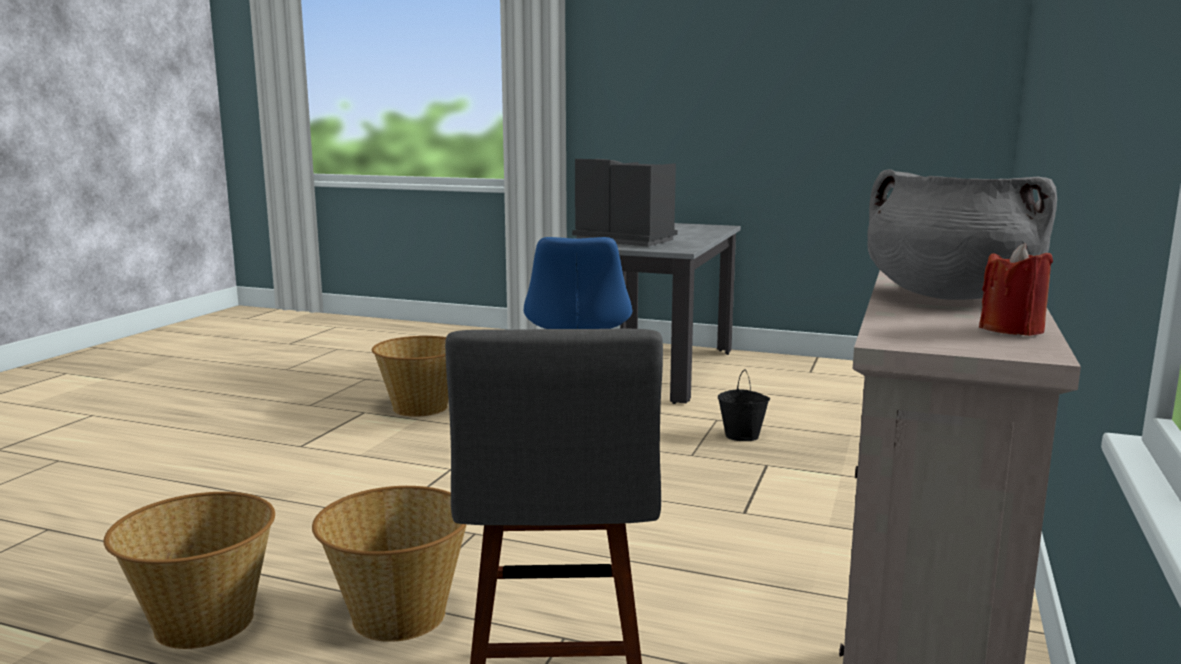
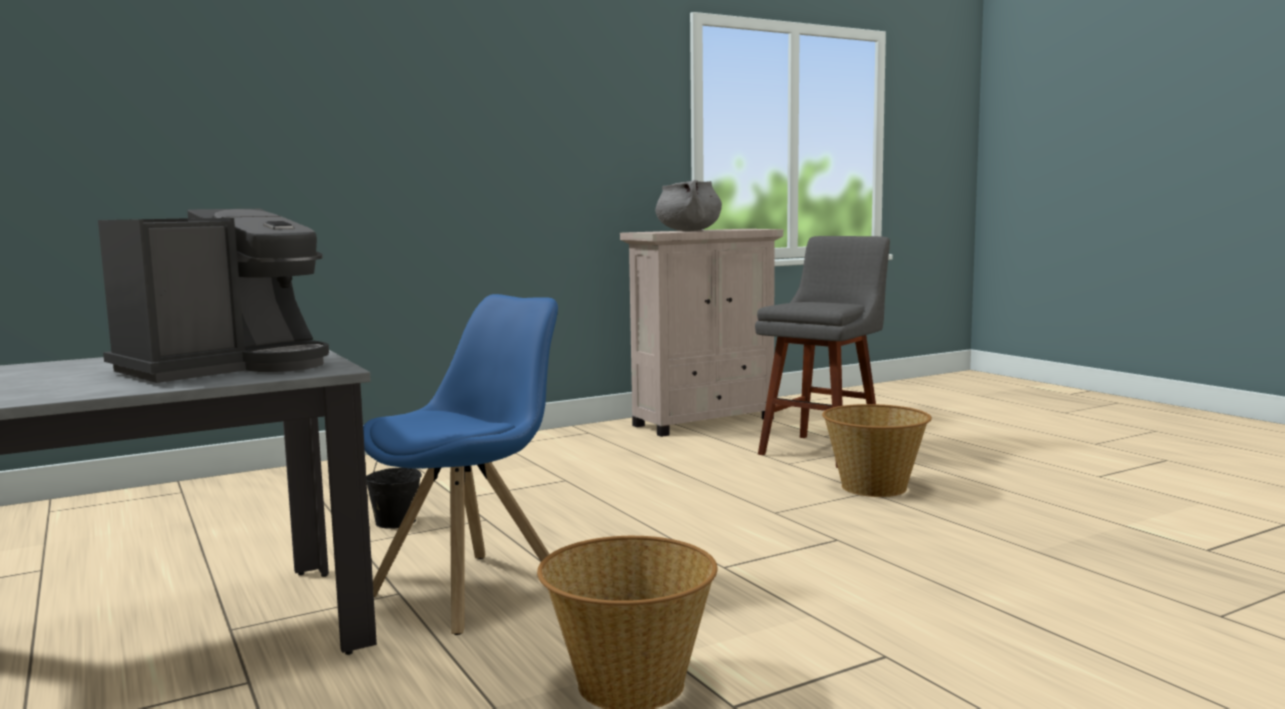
camera: 140 degrees left, 5 degrees down
basket [104,492,275,649] -> none
coffee machine [572,159,677,247] -> coffee machine turned 120 degrees counterclockwise [98,209,329,383]
red candle [979,243,1053,336] -> none

